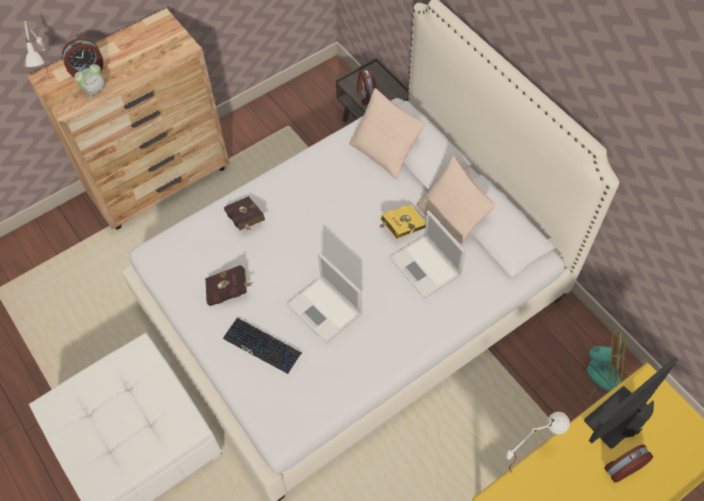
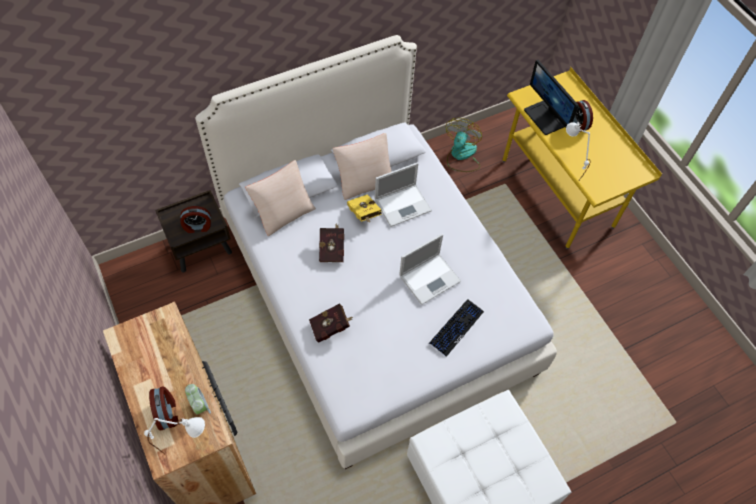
camera: 85 degrees left, 0 degrees up
red book [205,265,252,306] -> red book moved to [319,224,344,262]

